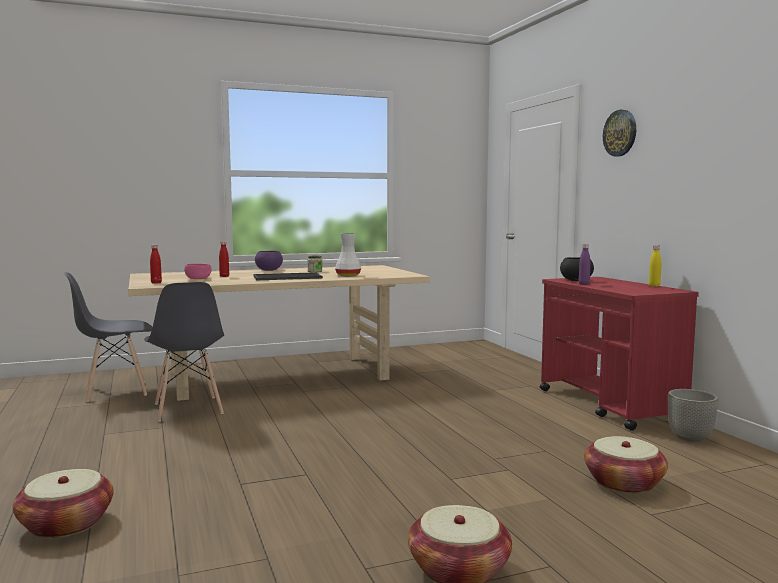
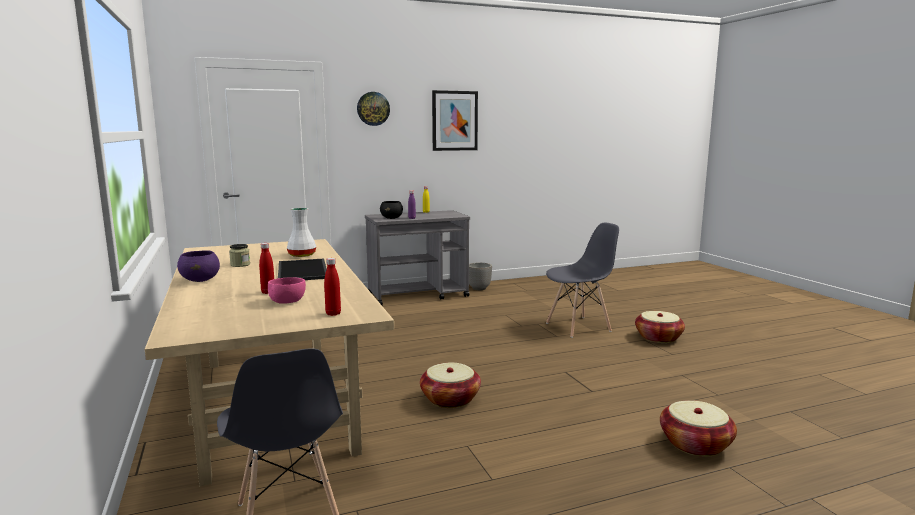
camera: 90 degrees left, 5 degrees up
grey chair [144,282,224,421] -> grey chair moved to [546,222,619,338]
red cart [540,277,699,431] -> grey cart [365,210,470,305]
basket [584,436,668,494] -> basket moved to [420,362,481,408]
none -> picture [432,90,478,151]

